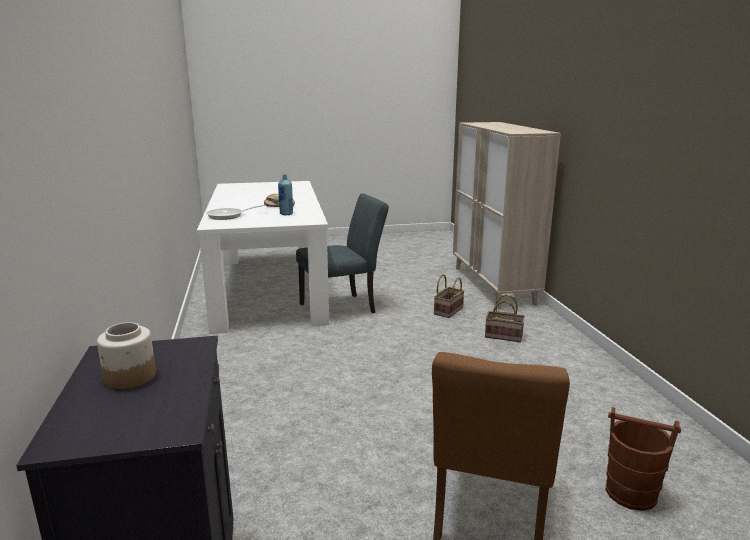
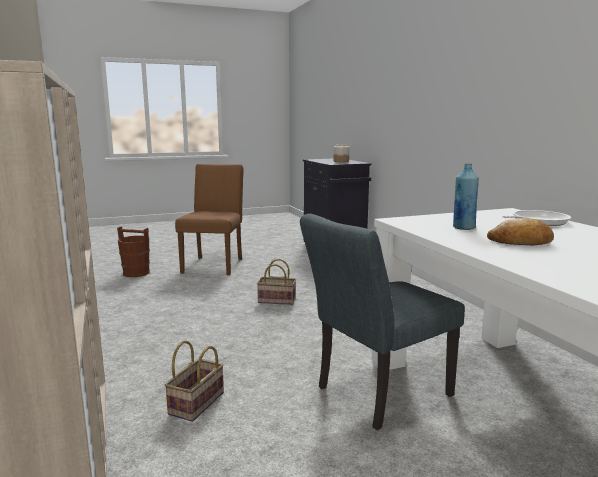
camera: 170 degrees right, 5 degrees down
basket [485,294,525,342] -> basket moved to [257,259,296,305]

